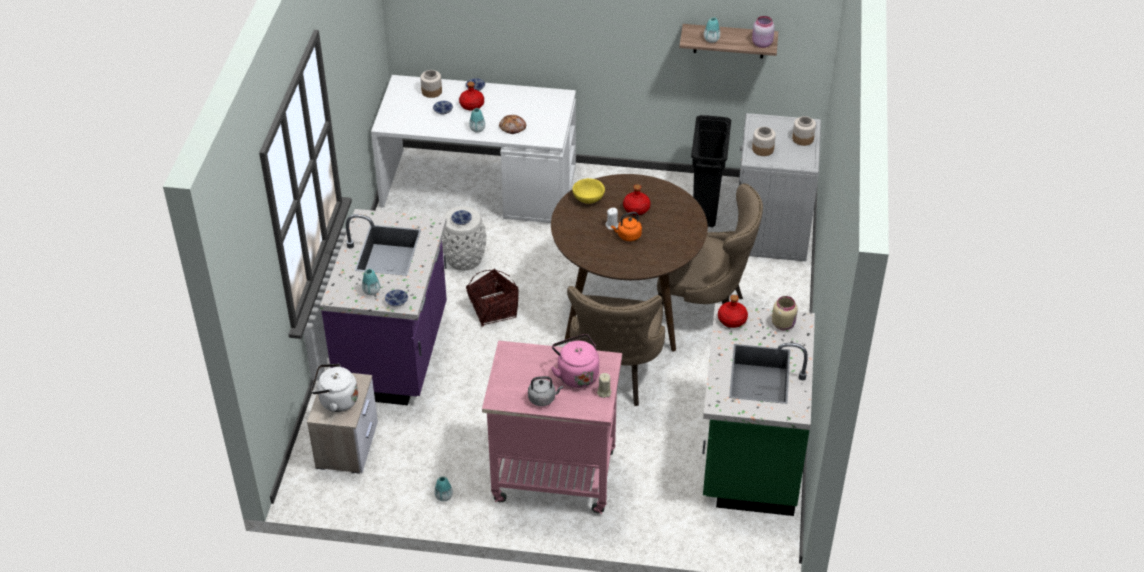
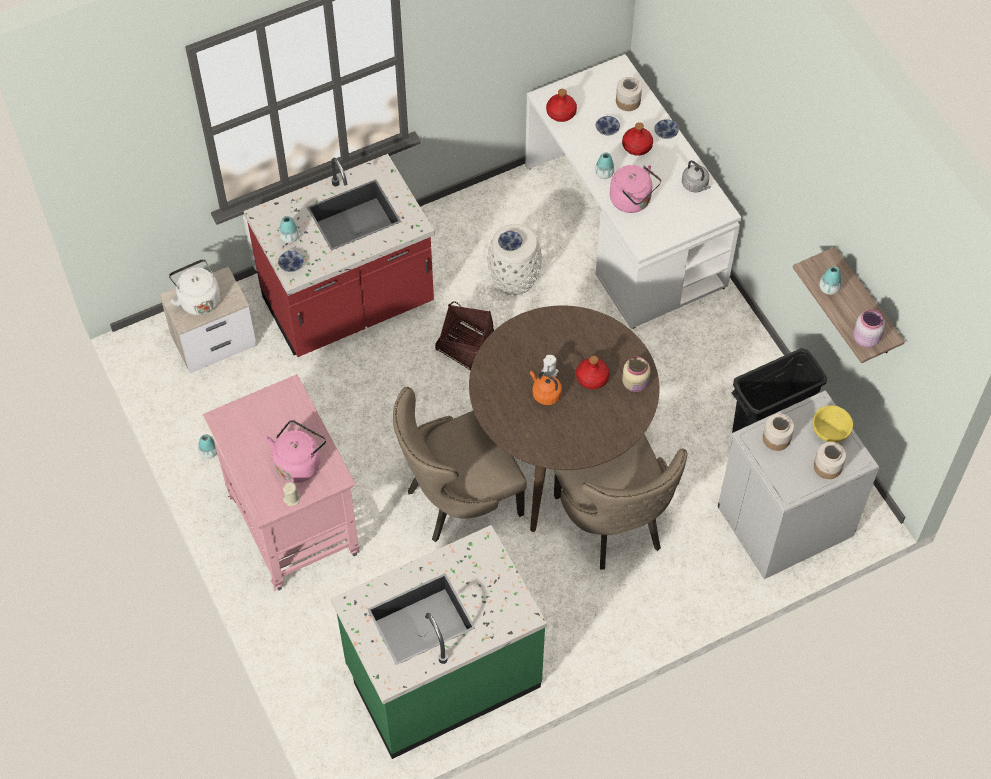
camera: 55 degrees right, 15 degrees up
purple counter [320,209,447,405] -> red counter [244,154,435,357]
bread [499,115,526,134] -> pink kettle [610,165,661,213]
grey kettle [528,376,563,406] -> grey kettle moved to [682,160,711,192]
yellow bowl [572,178,605,204] -> yellow bowl moved to [812,405,853,443]
red bottle [718,295,748,328] -> red bottle moved to [546,89,577,122]
beige jar [772,296,798,330] -> beige jar moved to [622,357,650,392]

